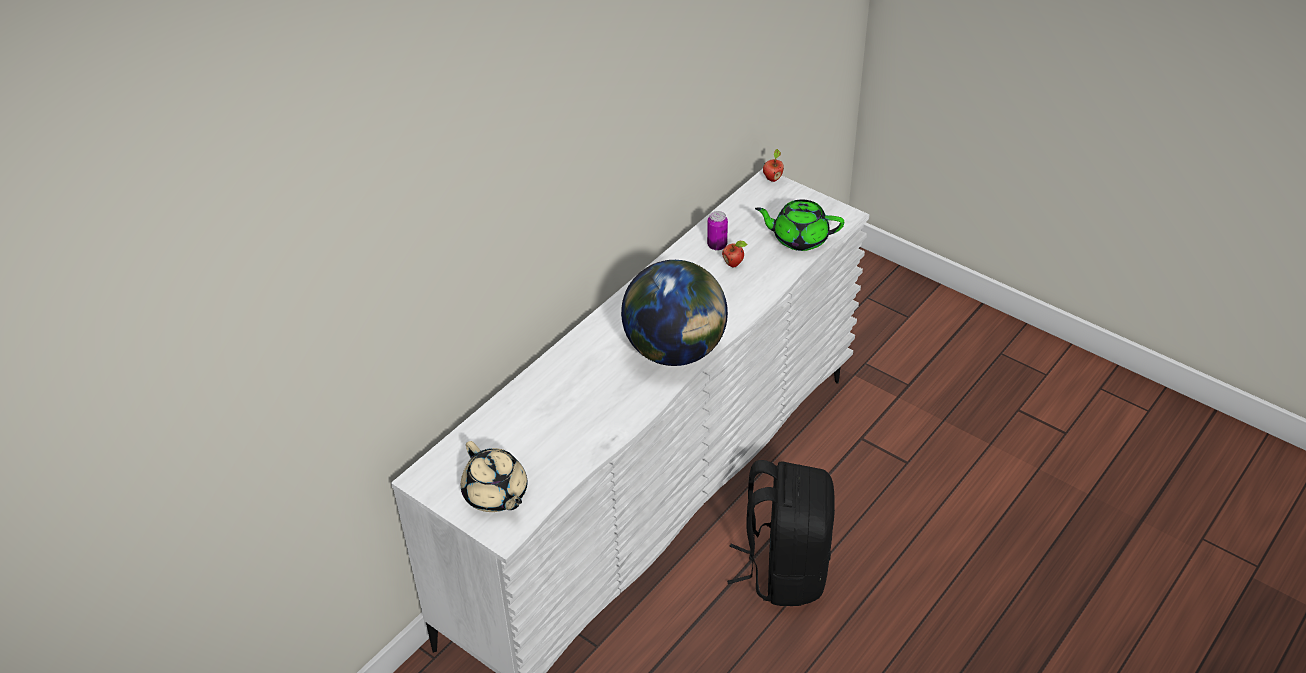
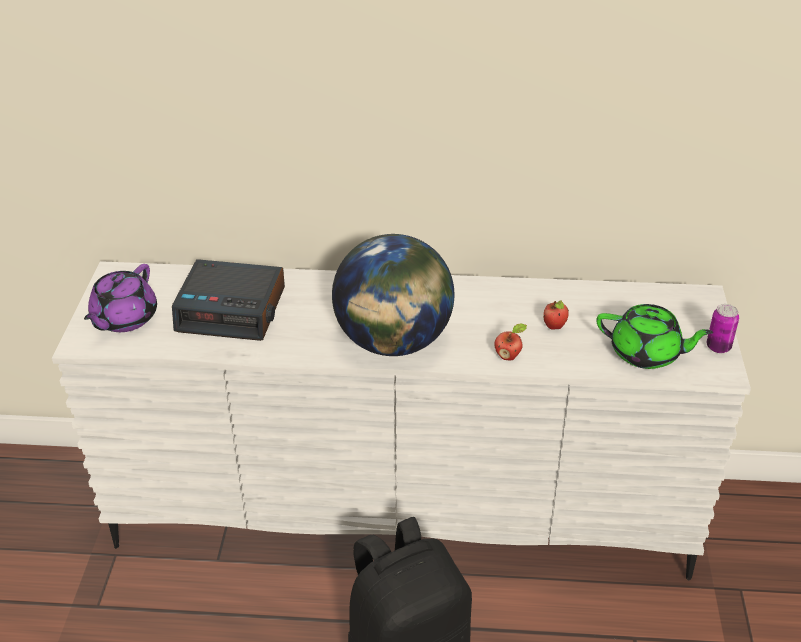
camera: 55 degrees right, 5 degrees down
beige teapot [461,441,528,512] -> purple teapot [84,264,157,332]
can [707,211,728,250] -> can moved to [707,304,739,353]
green teapot [755,199,844,251] -> green teapot turned 135 degrees clockwise [596,304,713,369]
apple [763,149,784,182] -> apple moved to [494,323,527,360]
none -> alarm clock [172,259,285,341]

